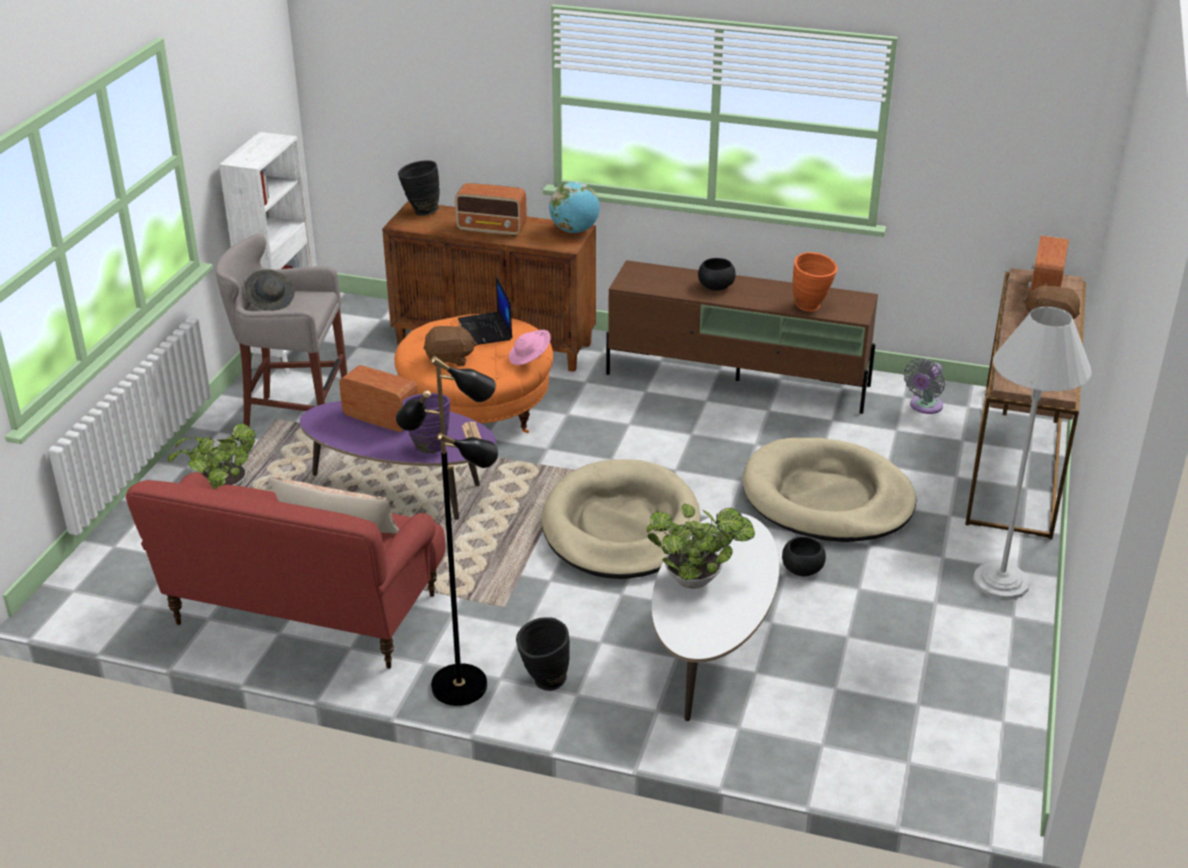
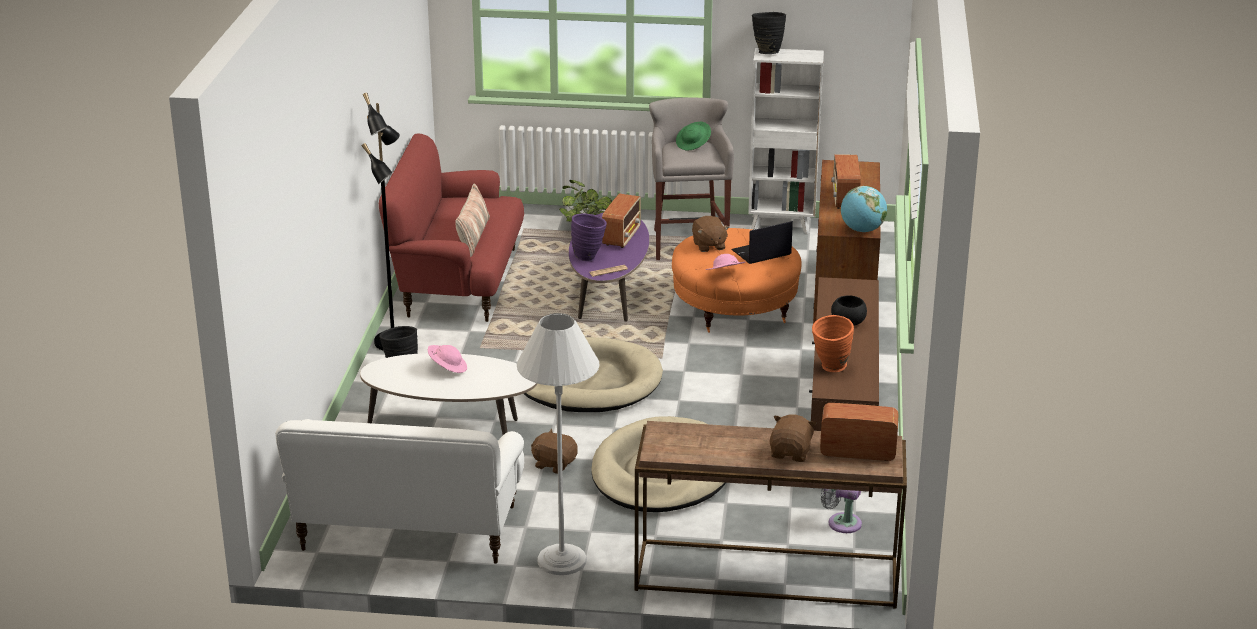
camera: 80 degrees right, 5 degrees down
grey hat [245,269,295,311] -> green hat [676,122,711,151]
black vase [398,160,440,216] -> black vase moved to [752,12,786,54]
potted plant [646,504,755,589] -> pink hat [428,345,467,373]
black bowl [782,537,826,576] -> brown plush toy [531,429,578,474]
none -> white sofa [275,419,524,564]

